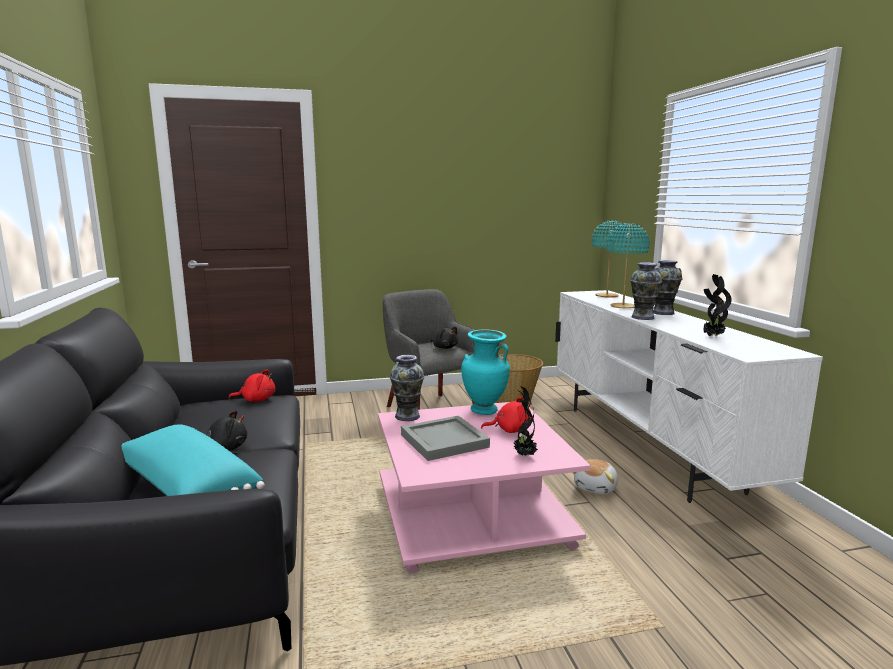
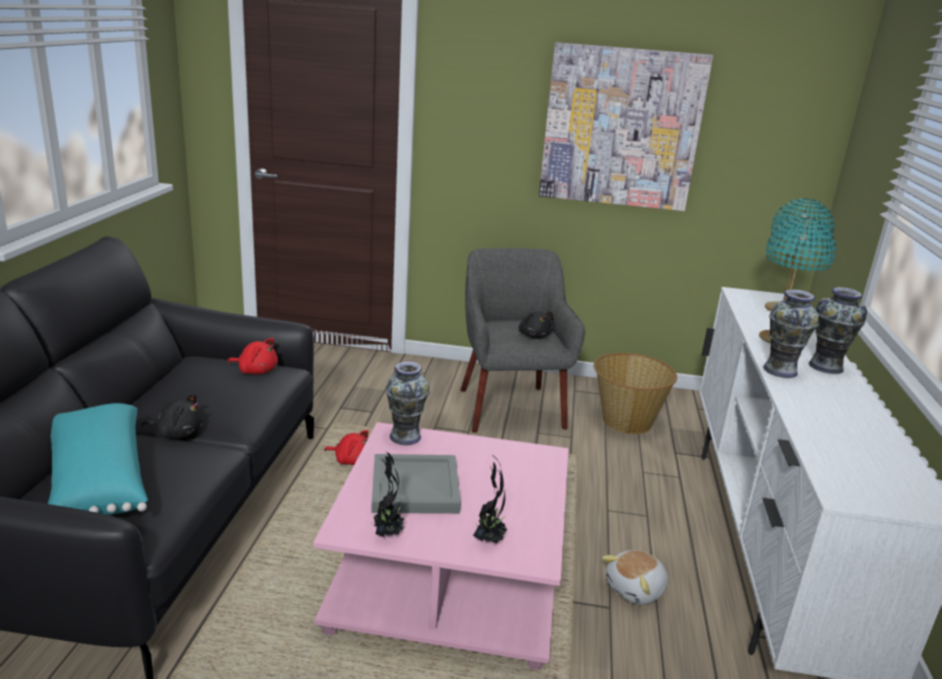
camera: 20 degrees right, 10 degrees up
turquoise vase [461,330,510,415] -> none
red plush toy [481,397,531,433] -> red plush toy moved to [324,430,369,465]
potted plant [703,274,731,336] -> potted plant moved to [372,451,404,537]
none -> picture [539,42,713,211]

